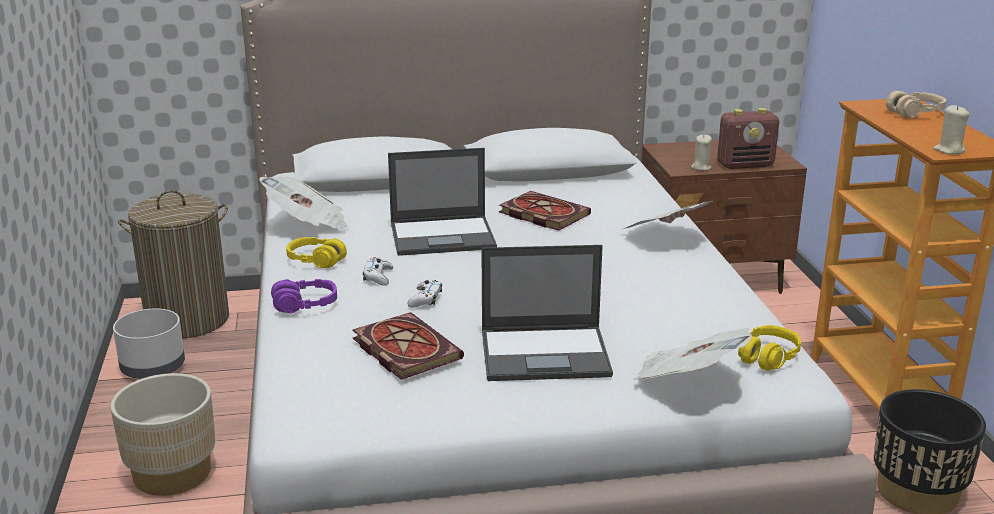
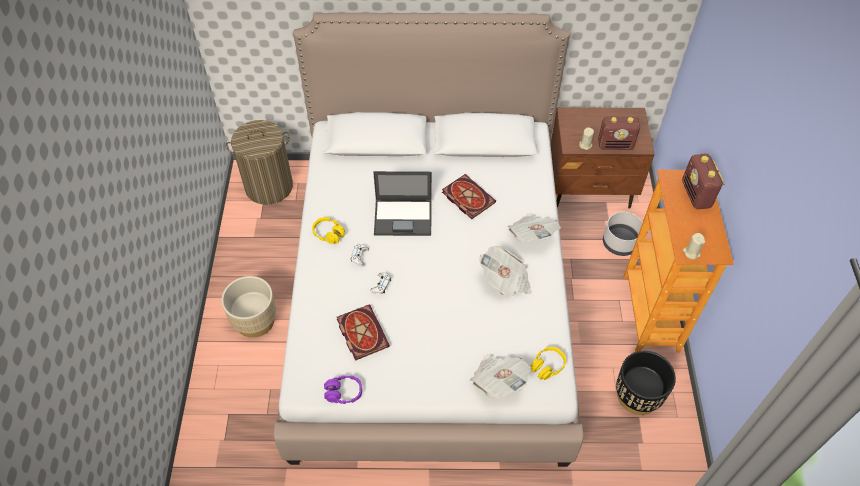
camera: 10 degrees right, 30 degrees up
grey planter [113,308,185,379] -> grey planter moved to [603,212,643,256]
newspaper [259,176,349,230] -> newspaper moved to [479,246,532,296]
purple headphones [271,279,337,313] -> purple headphones moved to [324,375,362,404]
laptop [481,245,613,381] -> none
beige headphones [886,91,947,118] -> radio [682,154,725,209]

